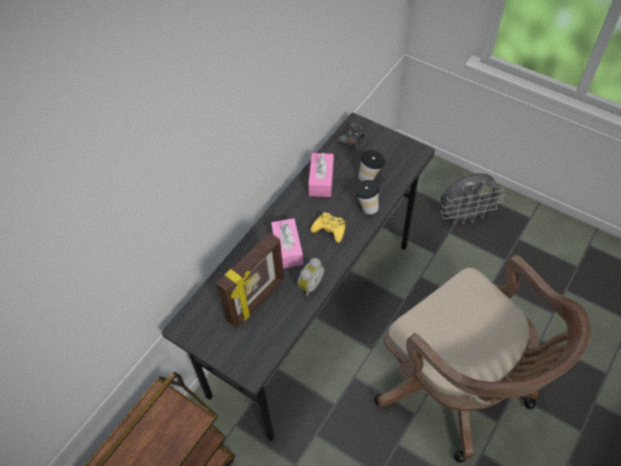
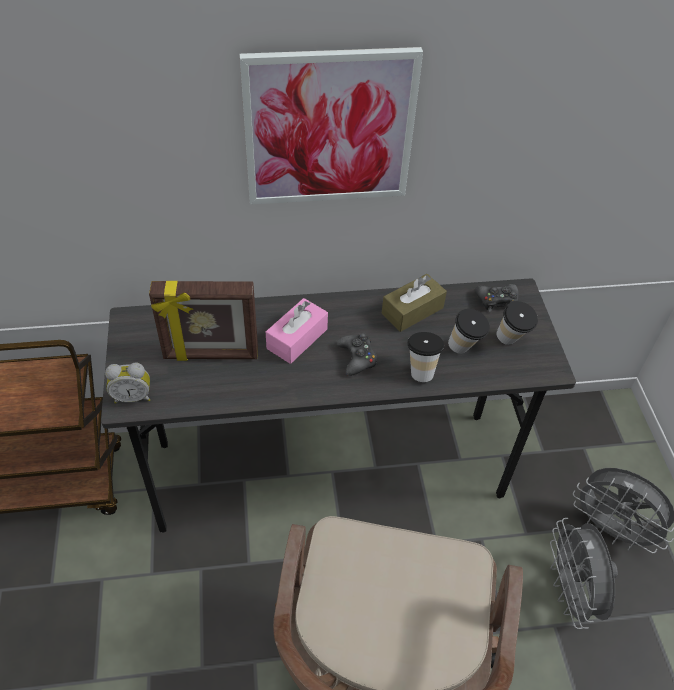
camera: 45 degrees right, 5 degrees down
alarm clock [298,258,324,296] -> alarm clock moved to [105,363,150,404]
pink tissue box [308,153,334,197] -> brown tissue box [382,274,447,332]
yellow game controller [311,212,345,243] -> black game controller [337,333,377,376]
none -> picture [240,47,423,205]
none -> cup [497,301,538,345]
none -> grey fan [550,518,618,629]

